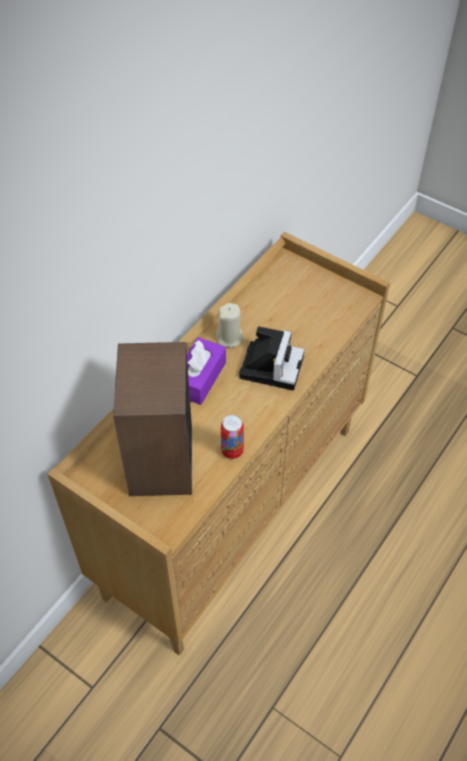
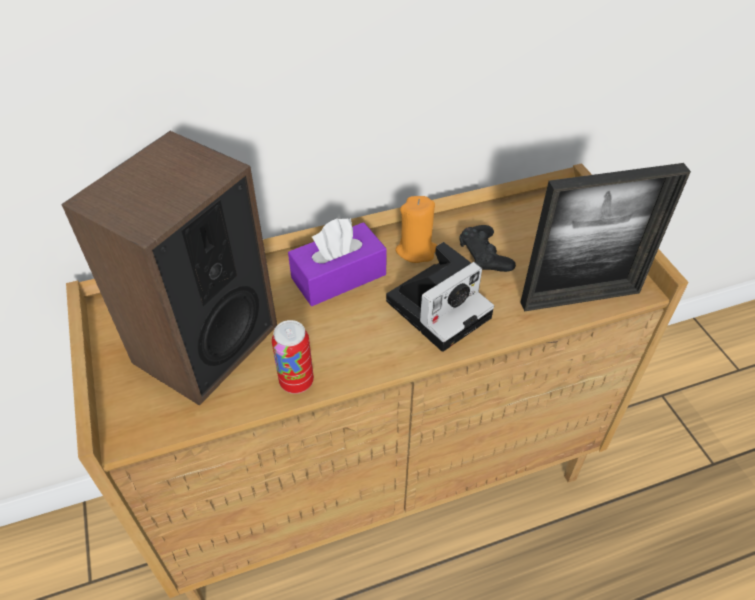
camera: 35 degrees right, 5 degrees down
beige candle [216,303,244,347] -> orange candle [395,196,437,263]
none -> black game controller [459,225,516,272]
none -> picture frame [520,163,691,311]

